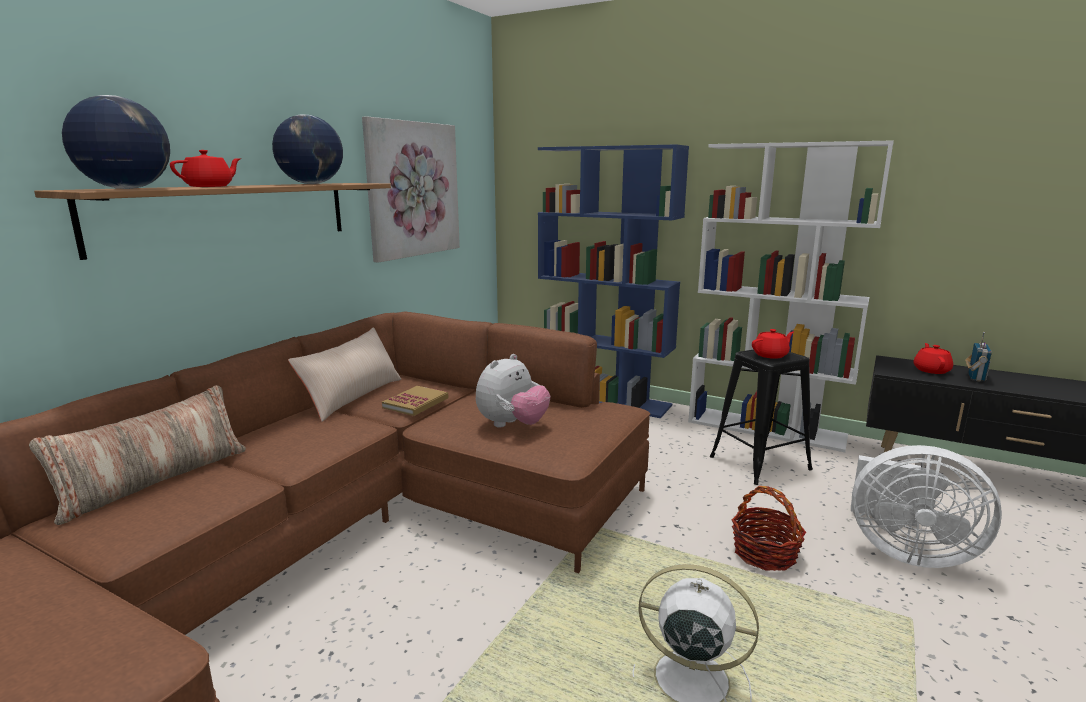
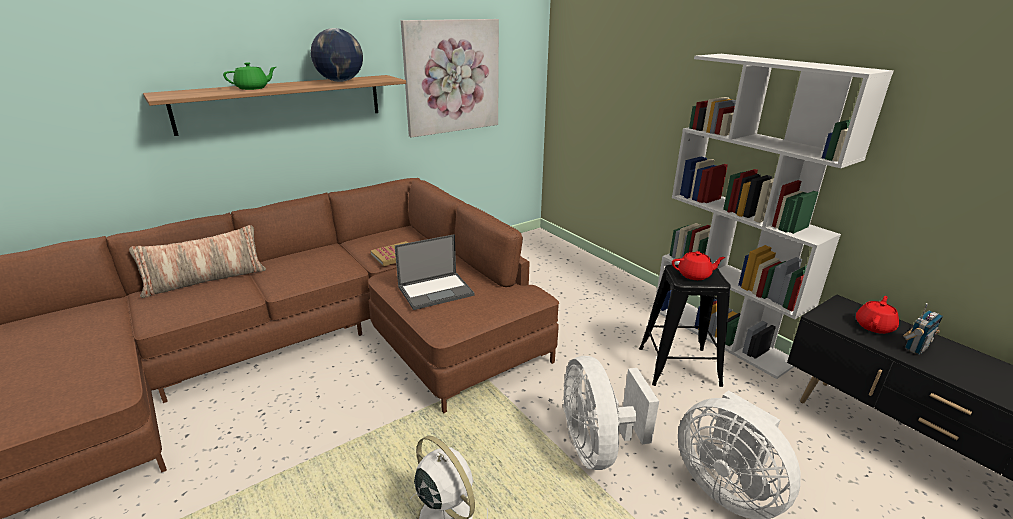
camera: 25 degrees right, 10 degrees up
globe [62,95,170,189] -> none
red teapot [170,150,241,187] -> green teapot [223,63,276,90]
beige pillow [288,327,401,422] -> none
plush toy [476,354,550,427] -> laptop [395,234,475,310]
blue bookcase [538,144,689,418] -> none
basket [732,486,807,571] -> white fan [563,356,659,470]

